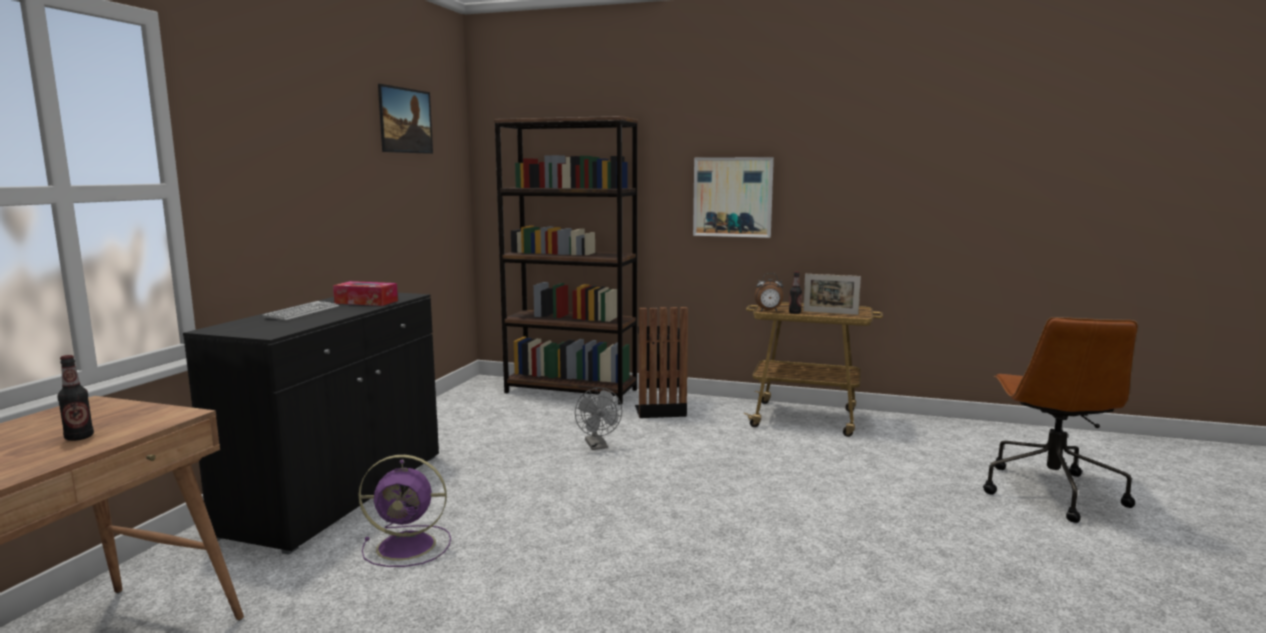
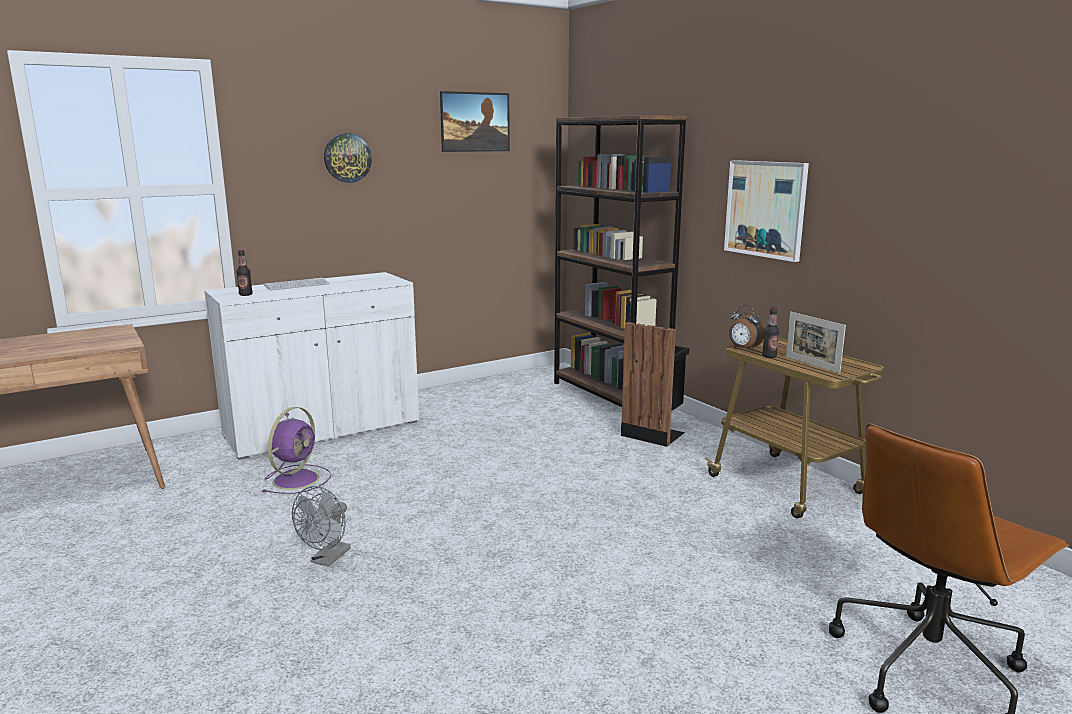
camera: 40 degrees right, 5 degrees up
bottle [58,355,94,441] -> bottle moved to [236,250,253,296]
black cabinet [183,293,439,555] -> white cabinet [204,272,419,460]
tissue box [333,281,398,306] -> none
purple fan [359,455,451,567] -> purple fan turned 105 degrees counterclockwise [263,407,331,494]
grey fan [575,388,622,450] -> grey fan moved to [292,486,351,567]
none -> wall clock [324,133,372,183]

